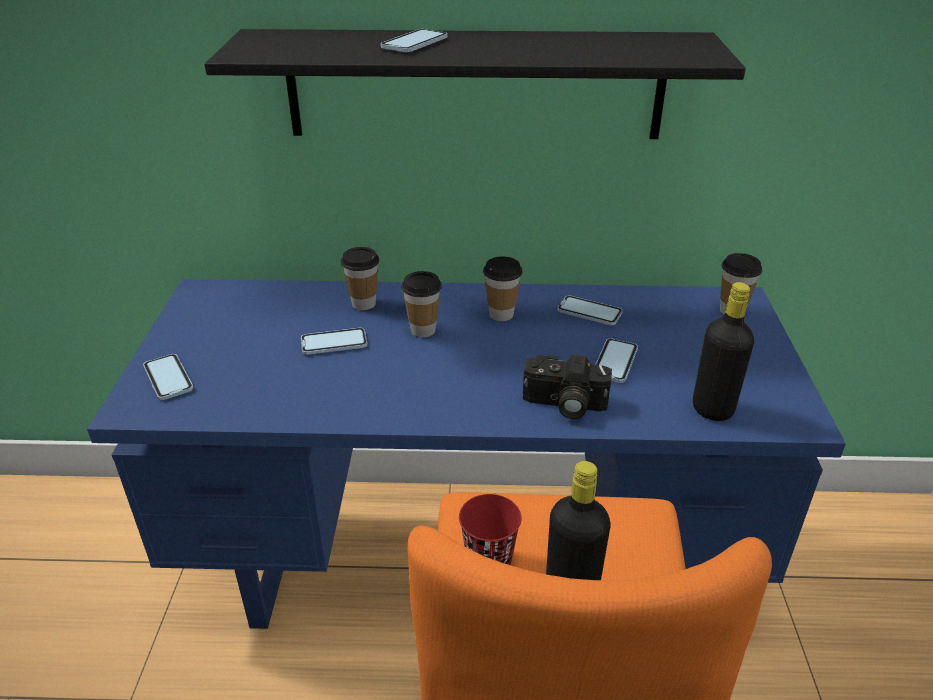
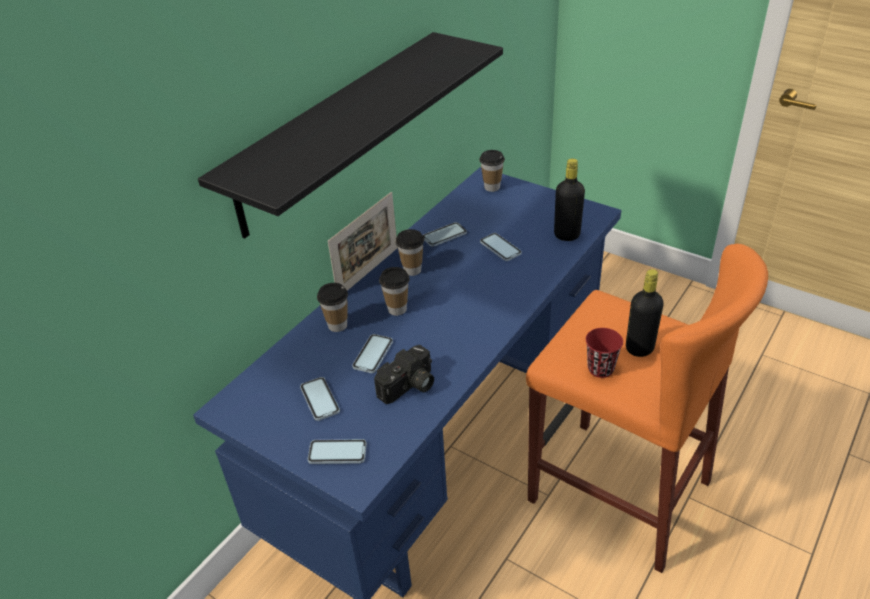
camera: 55 degrees left, 5 degrees up
phone [380,29,448,52] -> phone moved to [300,377,340,421]
camera [523,355,612,419] -> camera moved to [374,345,434,404]
none -> picture frame [328,192,398,291]

